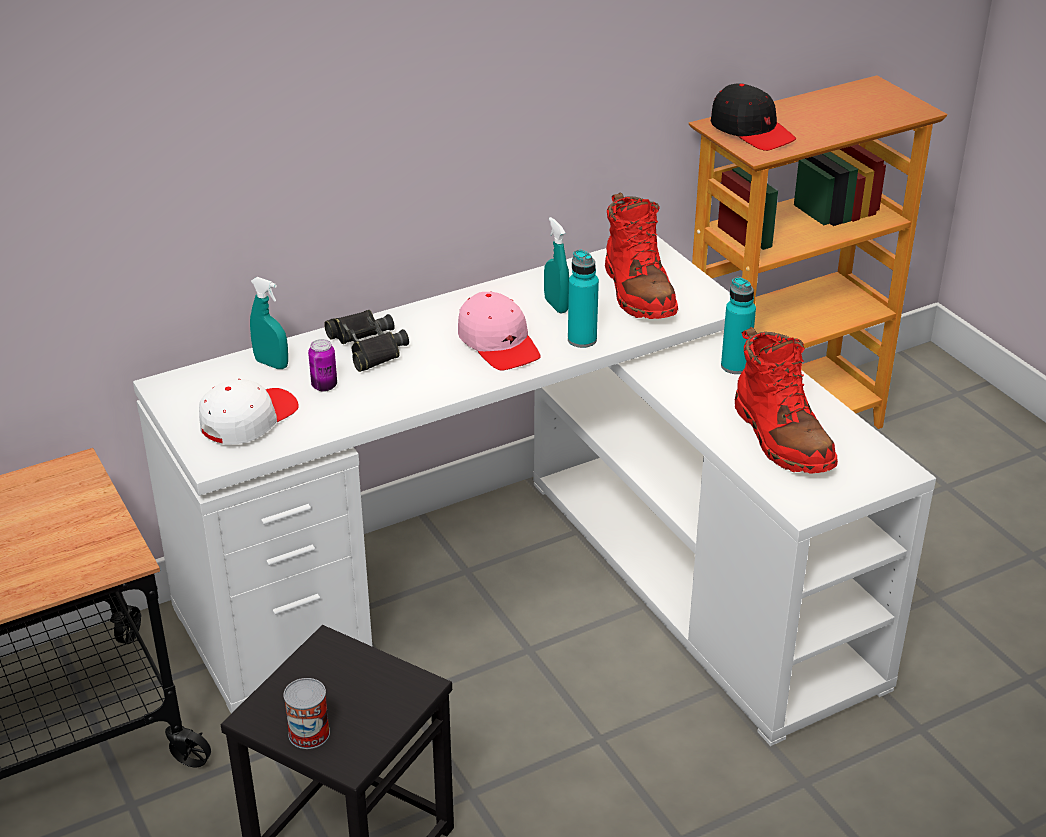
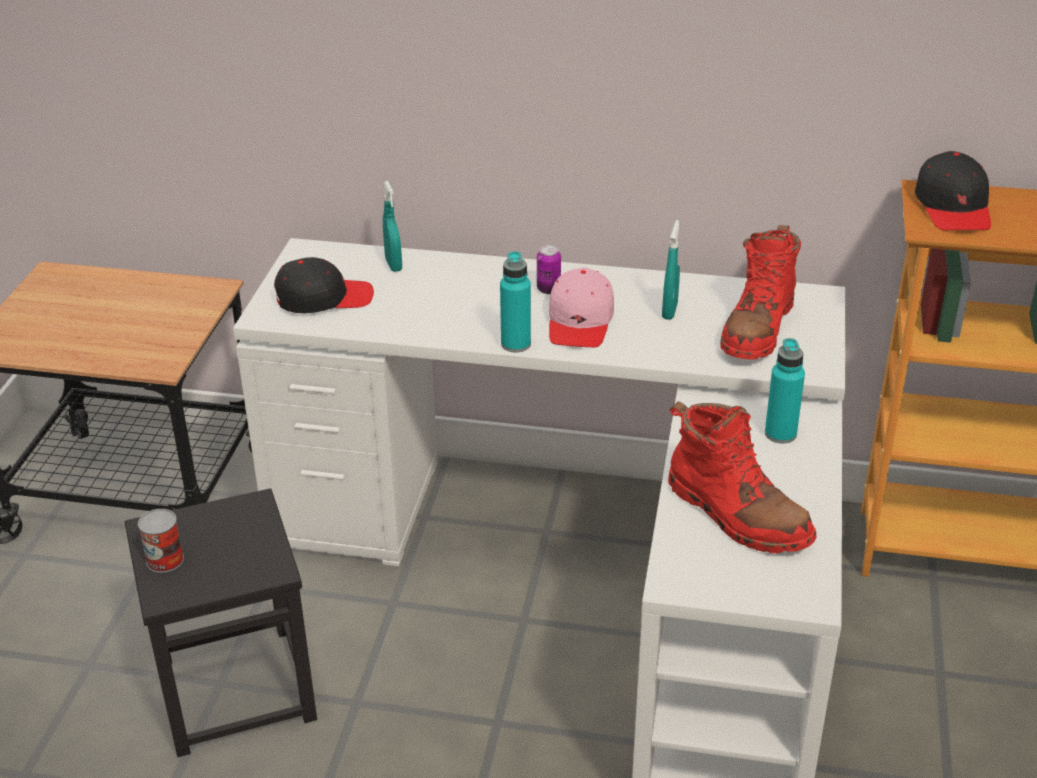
camera: 40 degrees right, 0 degrees up
white cap [199,379,299,444] -> black cap [274,257,374,313]
can [308,339,337,392] -> can moved to [537,245,561,294]
black binoculars [324,310,409,372] -> none
turquoise bottle [568,249,599,348] -> turquoise bottle moved to [500,251,531,352]
red boot [735,327,838,473] -> red boot turned 60 degrees counterclockwise [668,401,817,554]

